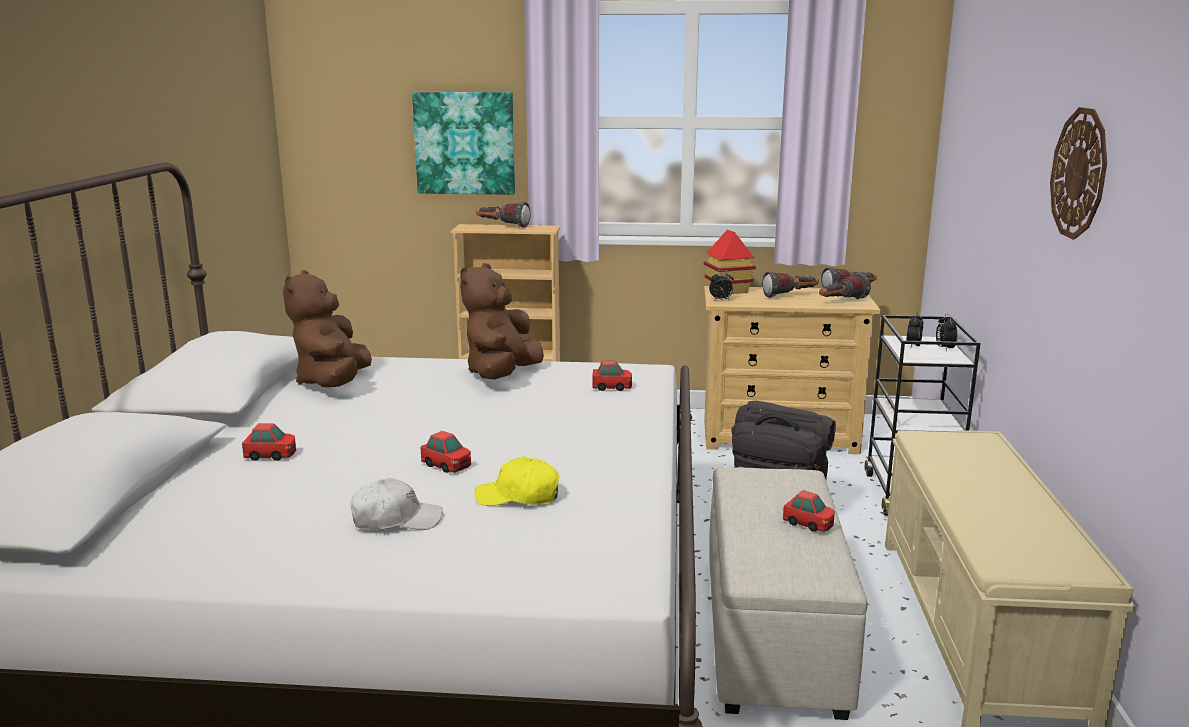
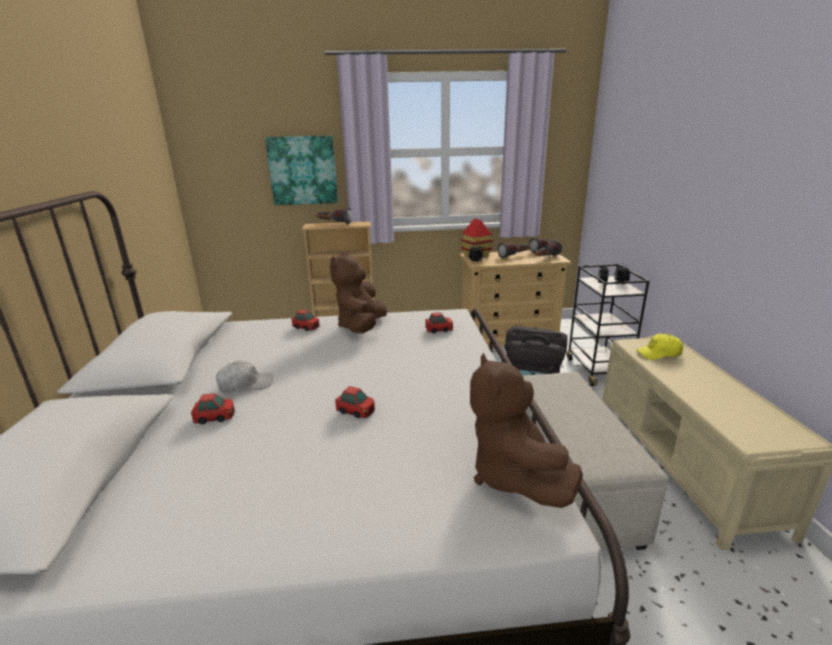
camera: 10 degrees left, 5 degrees up
brown plush toy [283,270,372,387] -> brown plush toy moved to [470,353,583,508]
white cap [350,478,443,530] -> white cap moved to [215,360,273,393]
yellow cap [475,457,559,506] -> yellow cap moved to [636,334,683,360]
toy car [783,490,835,532] -> toy car moved to [292,310,320,331]
wall clock [1050,107,1107,239] -> none

